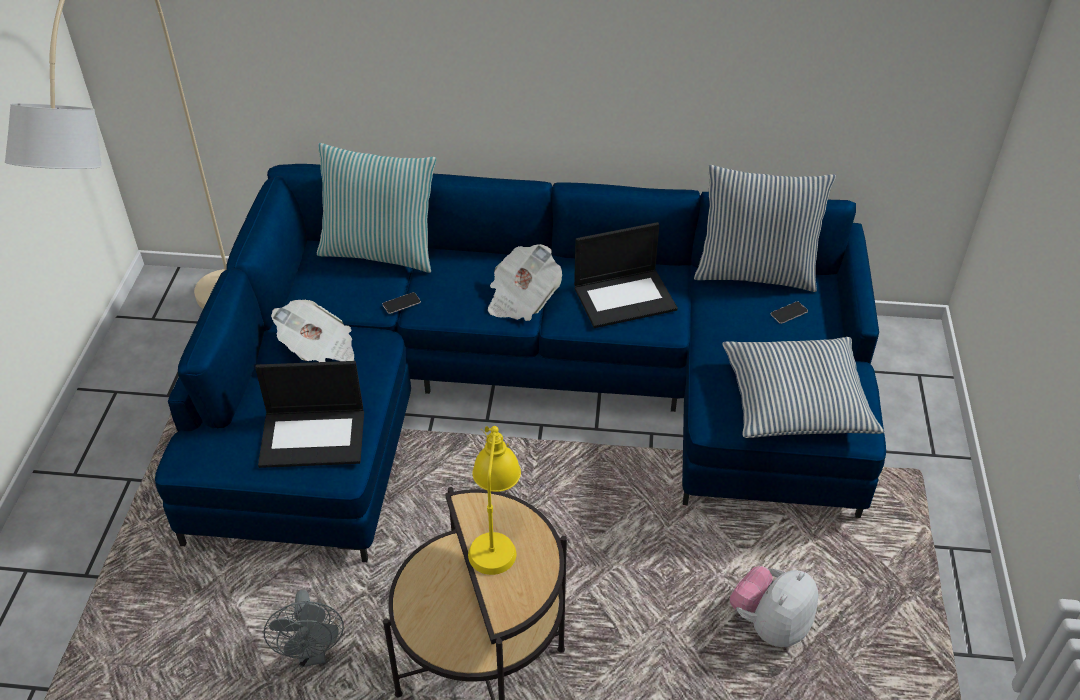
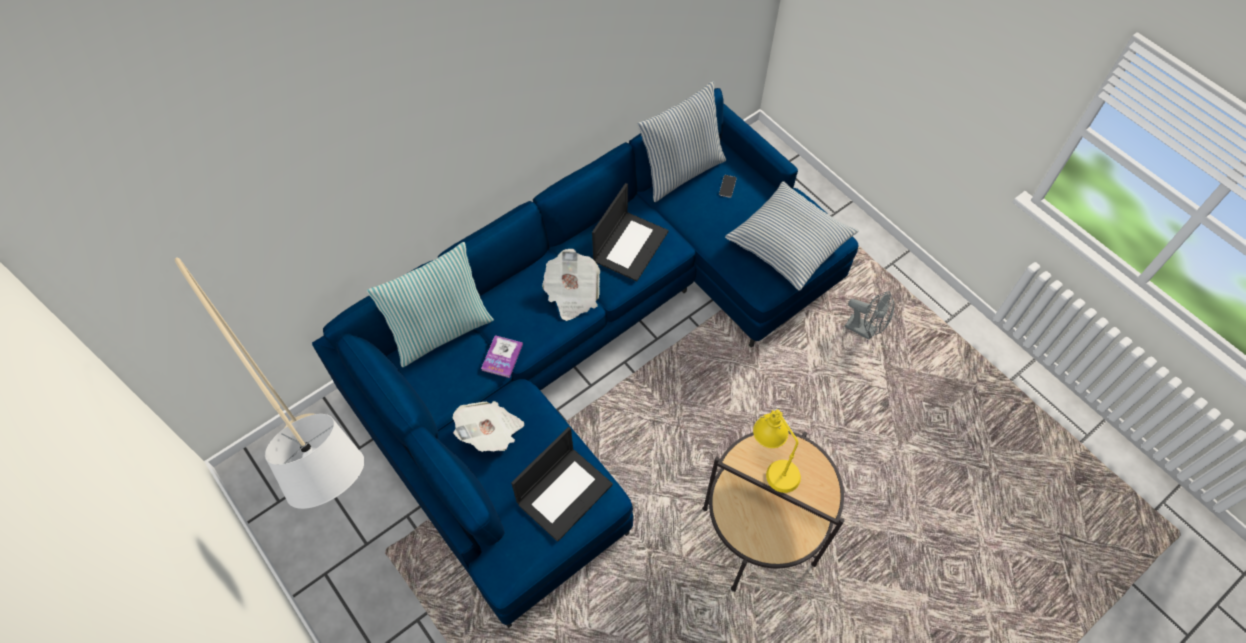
camera: 45 degrees left, 15 degrees up
grey fan [263,590,344,667] -> grey fan moved to [845,291,895,340]
phone [383,292,421,314] -> book [481,335,523,378]
plush toy [730,566,819,647] -> none

